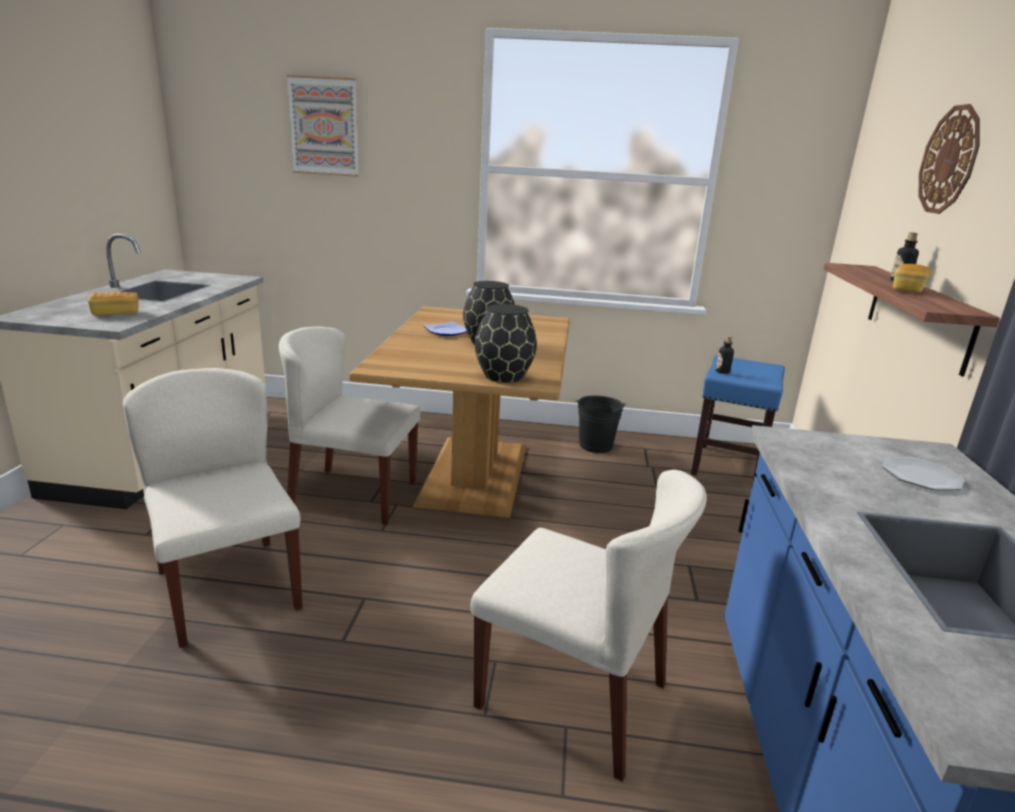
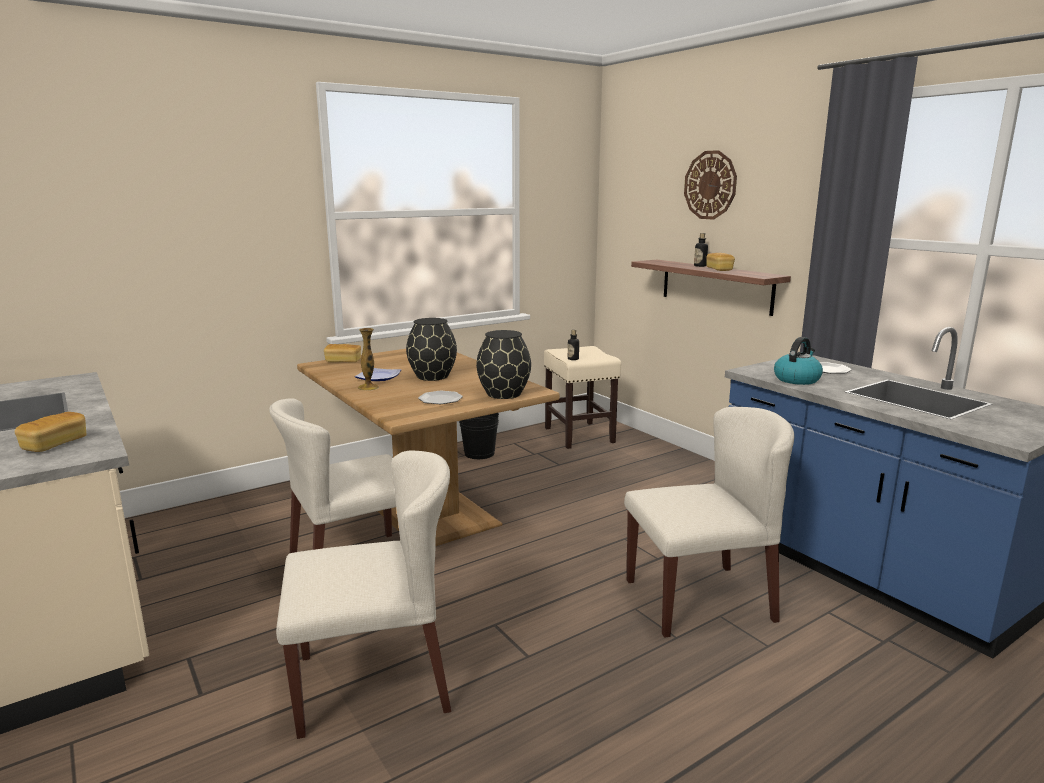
camera: 40 degrees left, 5 degrees down
beige chair [123,368,303,648] -> beige chair turned 150 degrees clockwise [276,450,452,739]
picture [287,75,359,177] -> none
blue stool [691,355,785,486] -> beige stool [544,346,621,449]
none -> bread [324,344,361,362]
none -> vase [358,328,379,391]
none -> plate [418,391,463,404]
none -> kettle [774,337,823,385]

